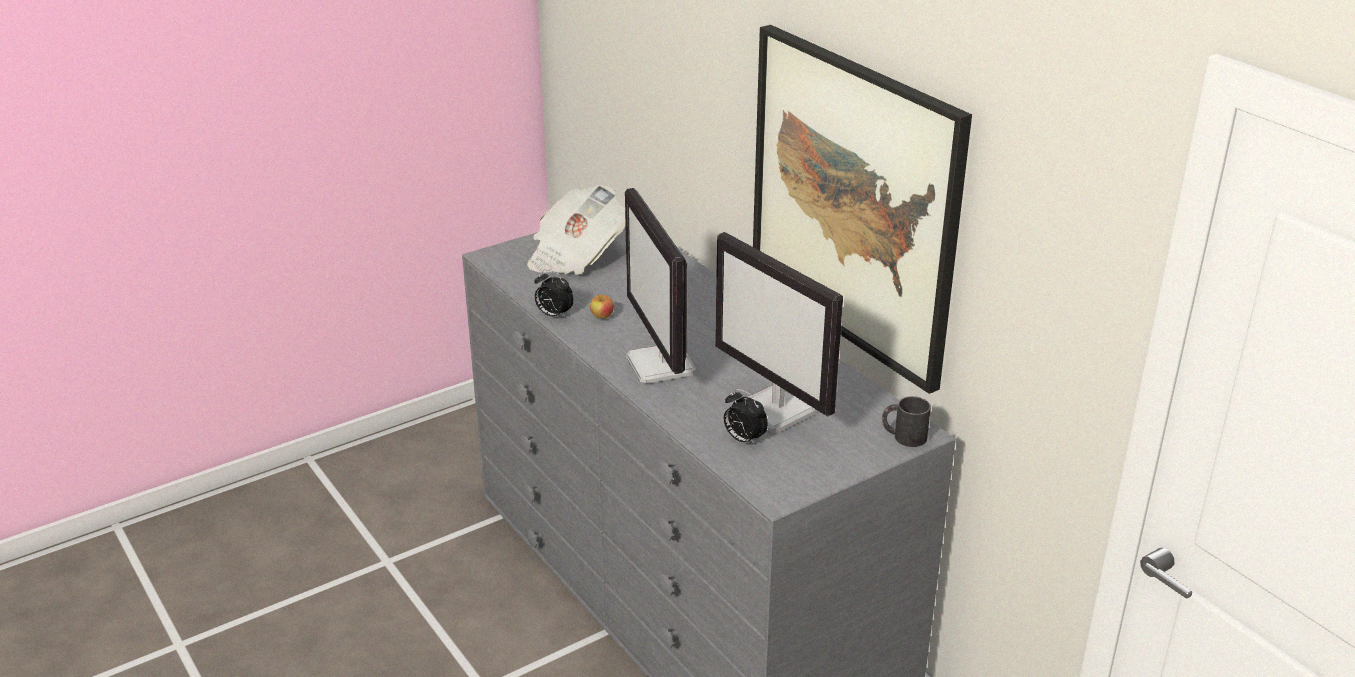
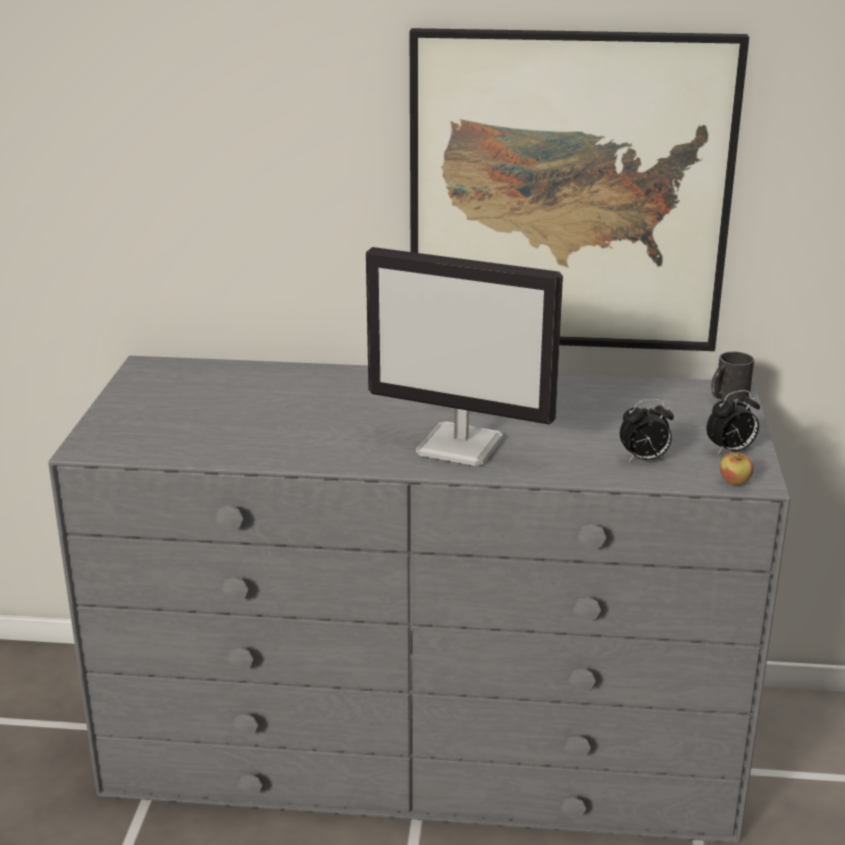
camera: 50 degrees left, 5 degrees down
newspaper [527,185,625,275] -> none
alarm clock [534,270,574,319] -> alarm clock moved to [706,390,760,454]
apple [590,294,614,319] -> apple moved to [719,452,754,485]
monitor [715,232,843,433] -> none

